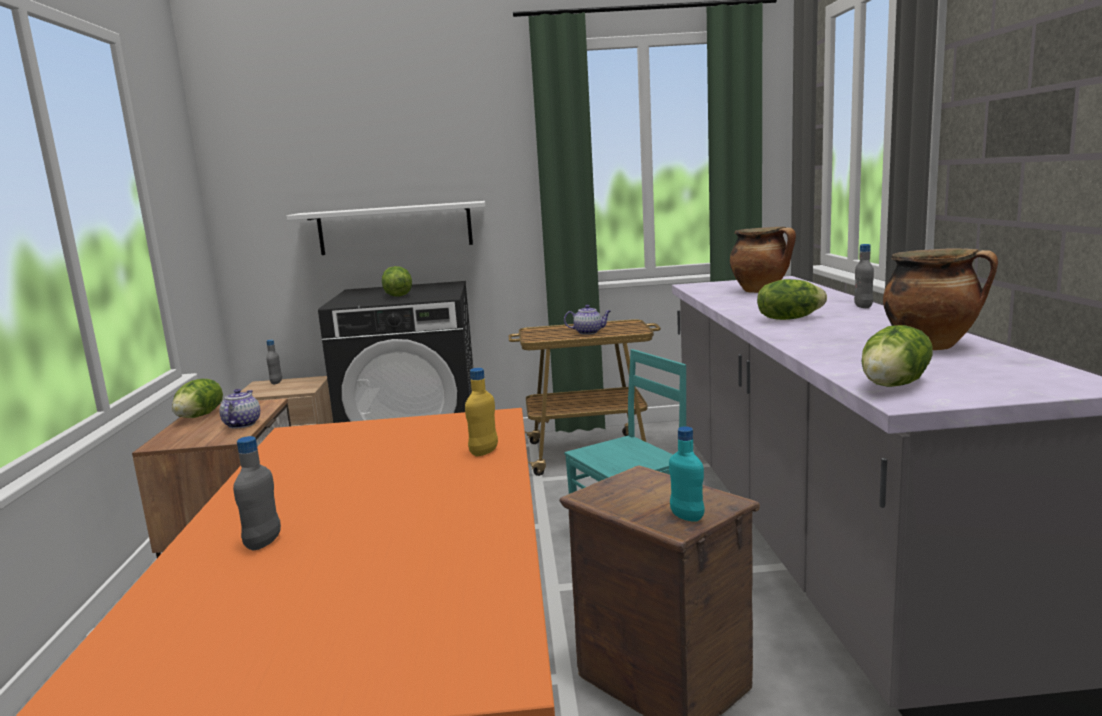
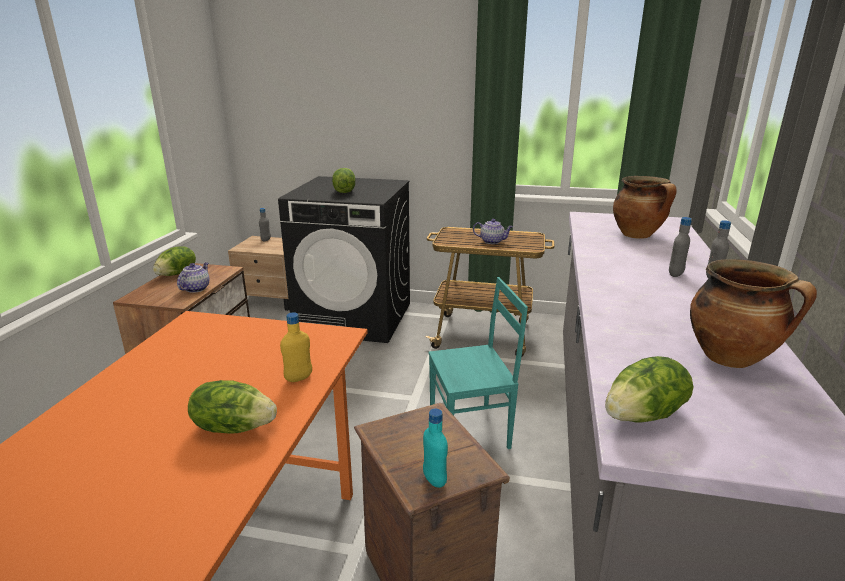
camera: 15 degrees right, 10 degrees up
grey bottle [233,436,281,550] -> grey bottle moved to [669,217,692,277]
white shelf [287,201,485,255] -> none
lettuce [757,279,827,320] -> lettuce moved to [188,380,277,434]

